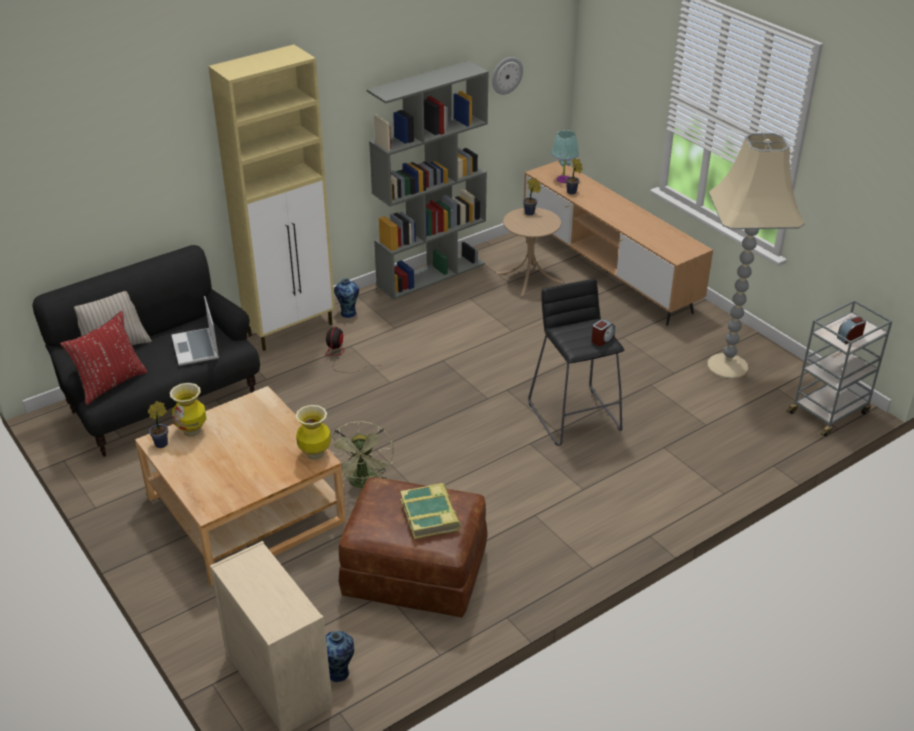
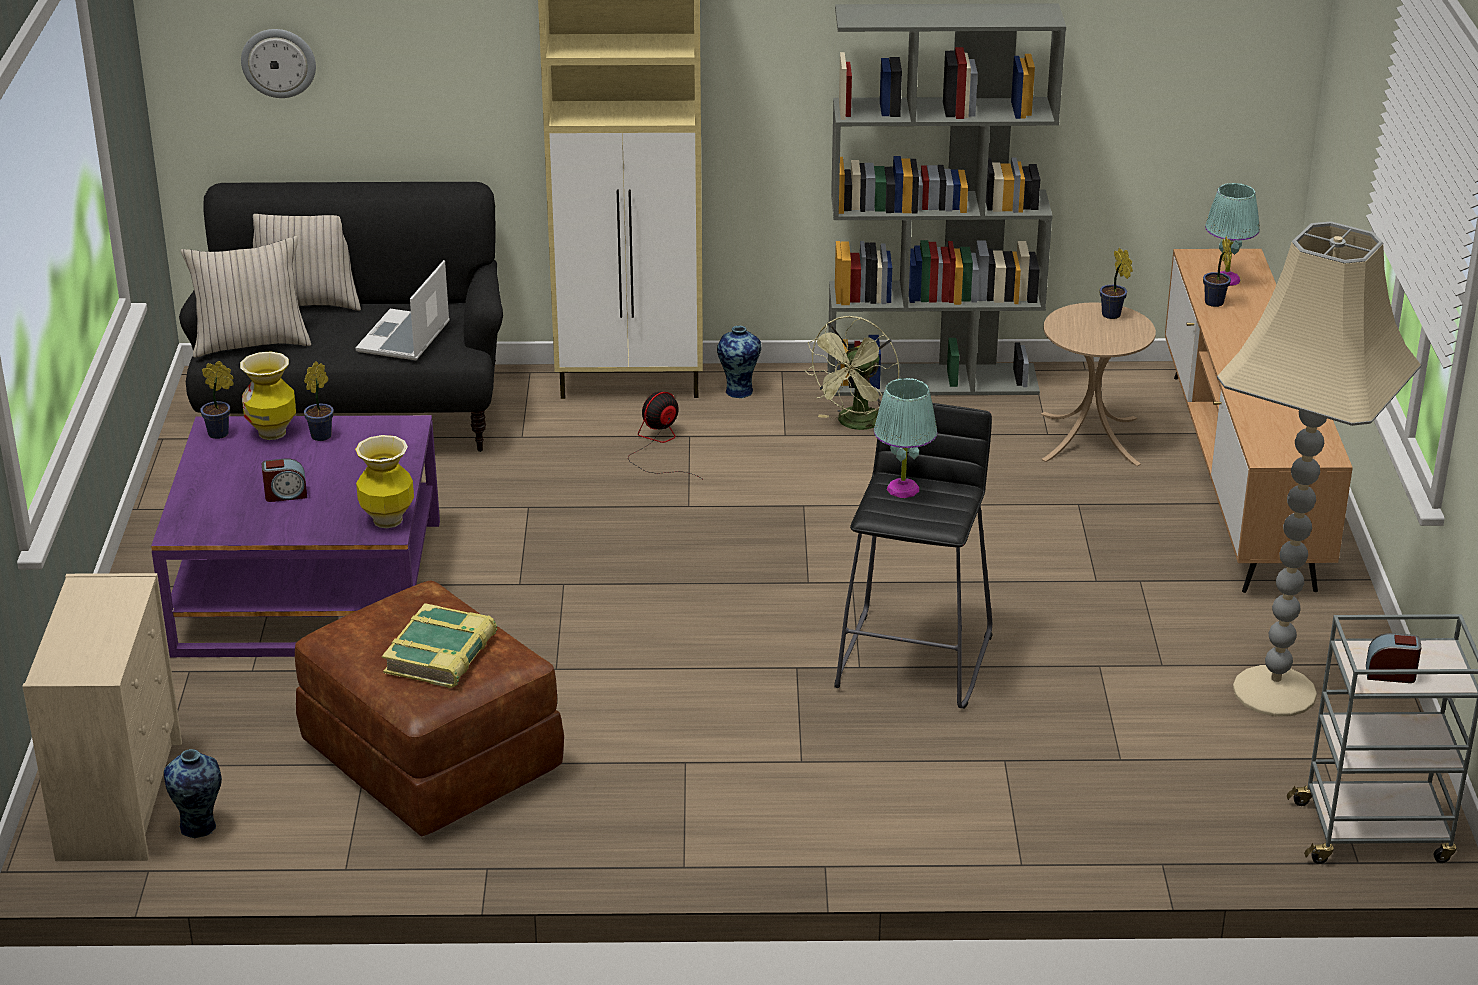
camera: 35 degrees right, 5 degrees down
red pillow [60,311,148,405] -> beige pillow [181,236,311,358]
beige coffee table [135,386,346,586] -> purple coffee table [151,415,440,657]
green fan [328,421,394,488] -> green fan moved to [804,316,899,430]
wall clock [492,57,523,95] -> wall clock moved to [241,29,316,98]
alarm clock [591,319,615,346] -> alarm clock moved to [262,458,307,502]
none -> potted plant [304,361,334,441]
none -> turquoise table lamp [874,378,937,498]

